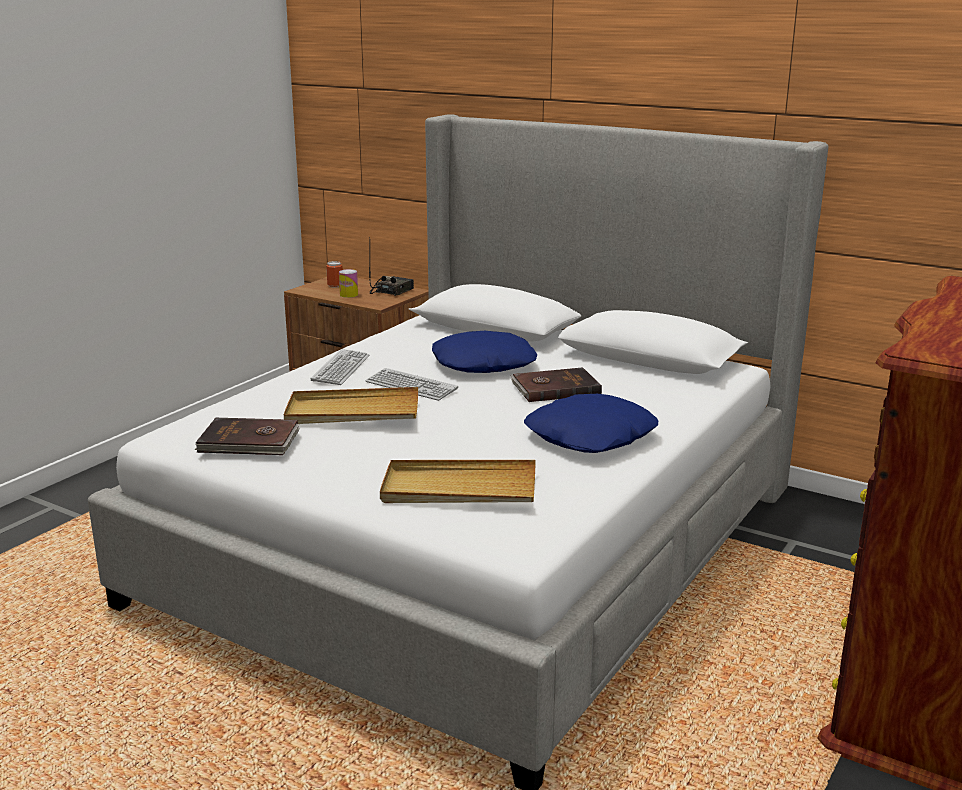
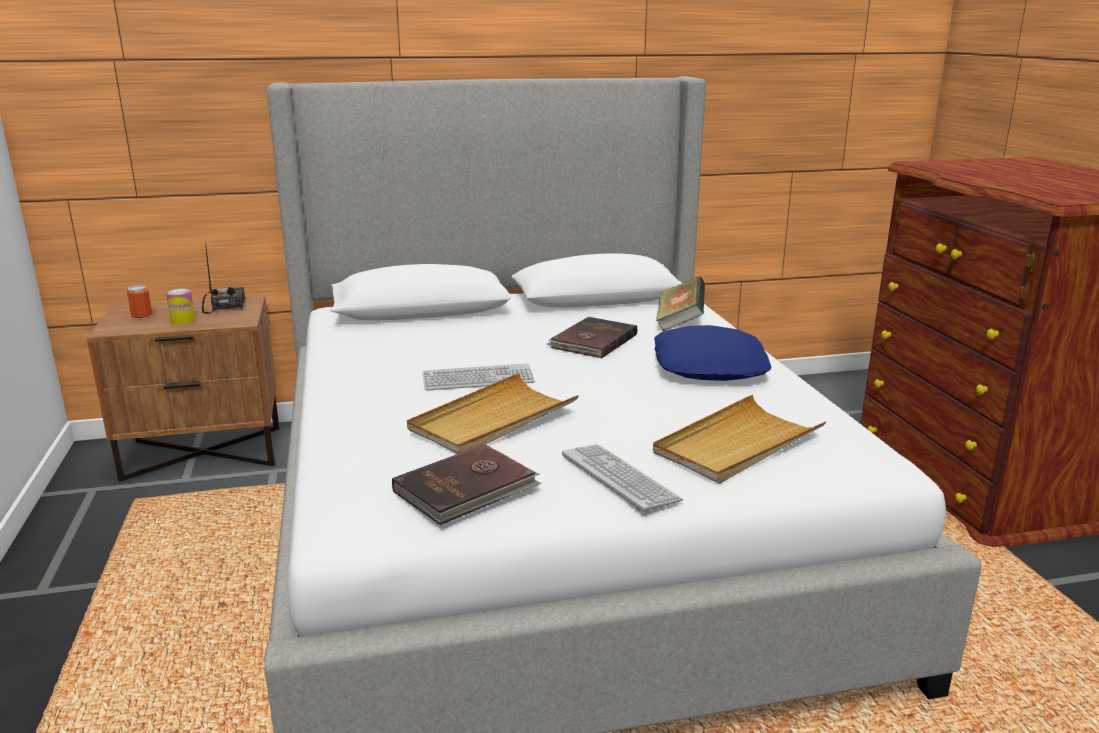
camera: 45 degrees left, 0 degrees up
keyboard [311,349,369,385] -> keyboard moved to [562,444,683,512]
blue pillow [432,331,537,373] -> none
none -> book [656,277,705,332]

